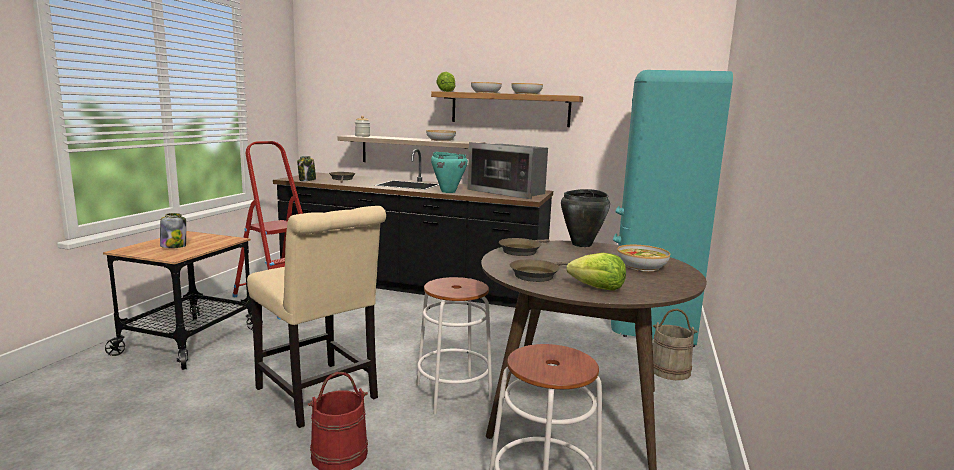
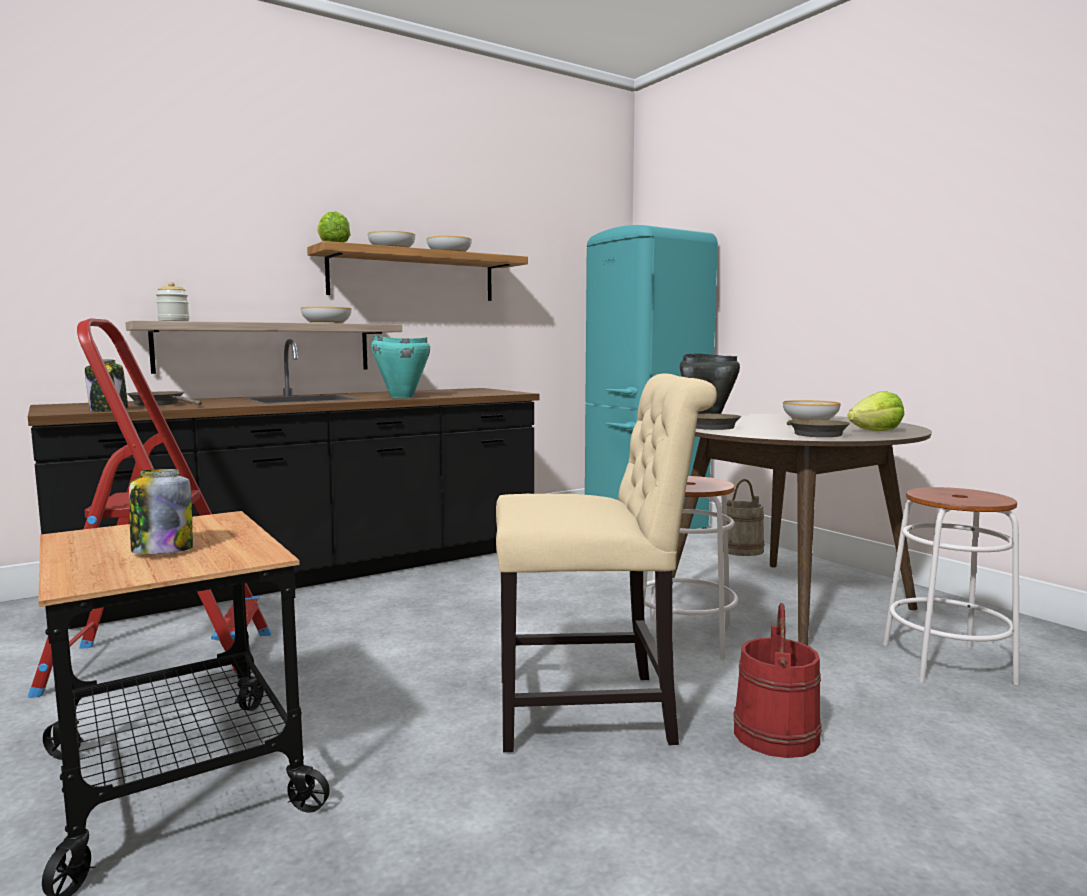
camera: 50 degrees left, 5 degrees down
microwave [467,142,548,199] -> none

